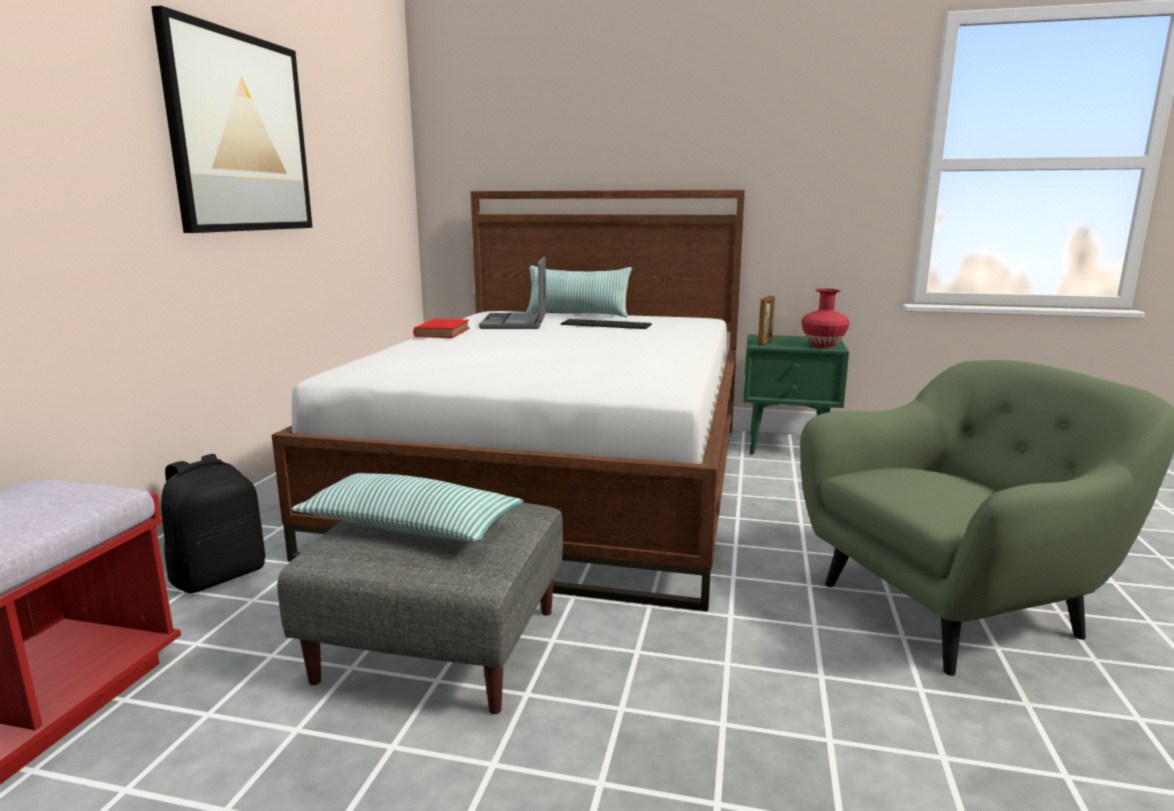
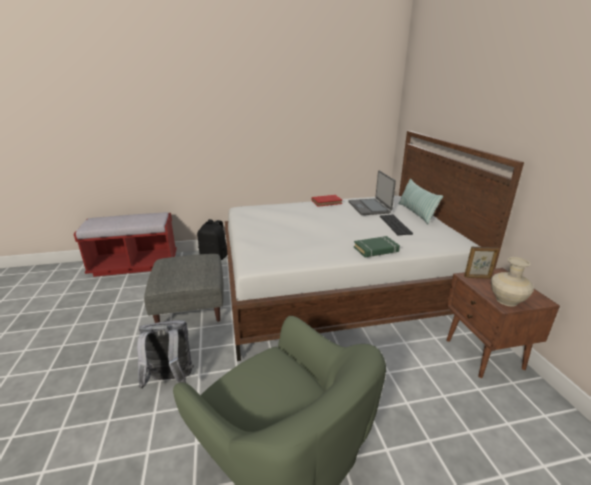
camera: 65 degrees right, 10 degrees up
picture [151,6,313,233] -> none
pillow [291,473,524,542] -> none
laptop [479,257,546,329] -> laptop turned 75 degrees counterclockwise [349,171,396,215]
green nightstand [743,334,849,454] -> brown nightstand [446,268,560,378]
red vase [801,289,850,348] -> beige vase [491,257,534,307]
none -> grey backpack [137,320,194,389]
none -> green book [354,236,400,258]

